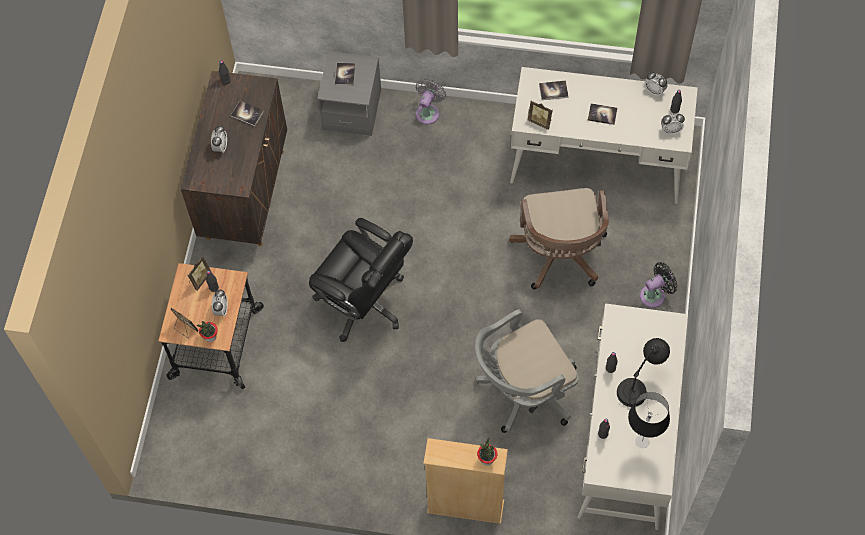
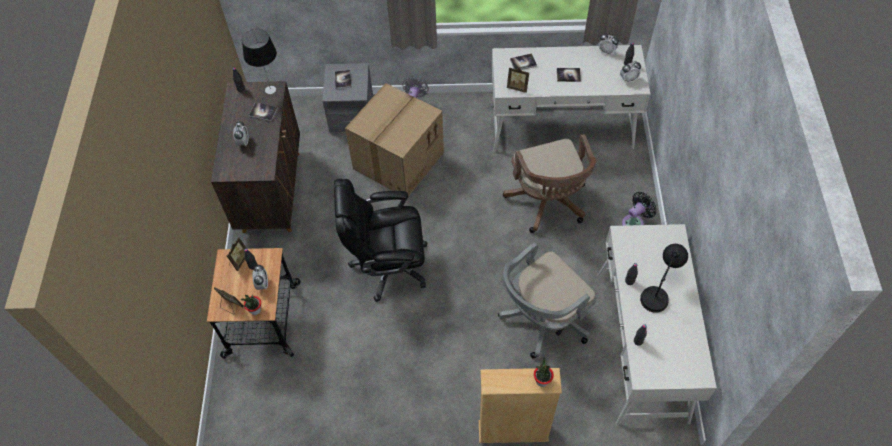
camera: 10 degrees left, 5 degrees down
black office chair [309,218,413,342] -> black office chair turned 150 degrees clockwise [334,179,427,302]
table lamp [628,392,670,448] -> table lamp moved to [242,29,277,94]
none -> cardboard box [345,83,444,196]

